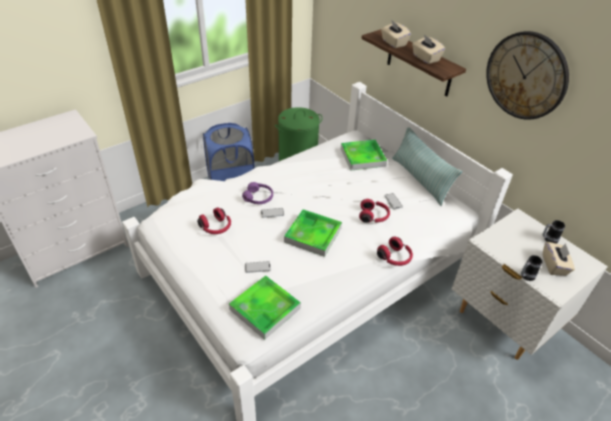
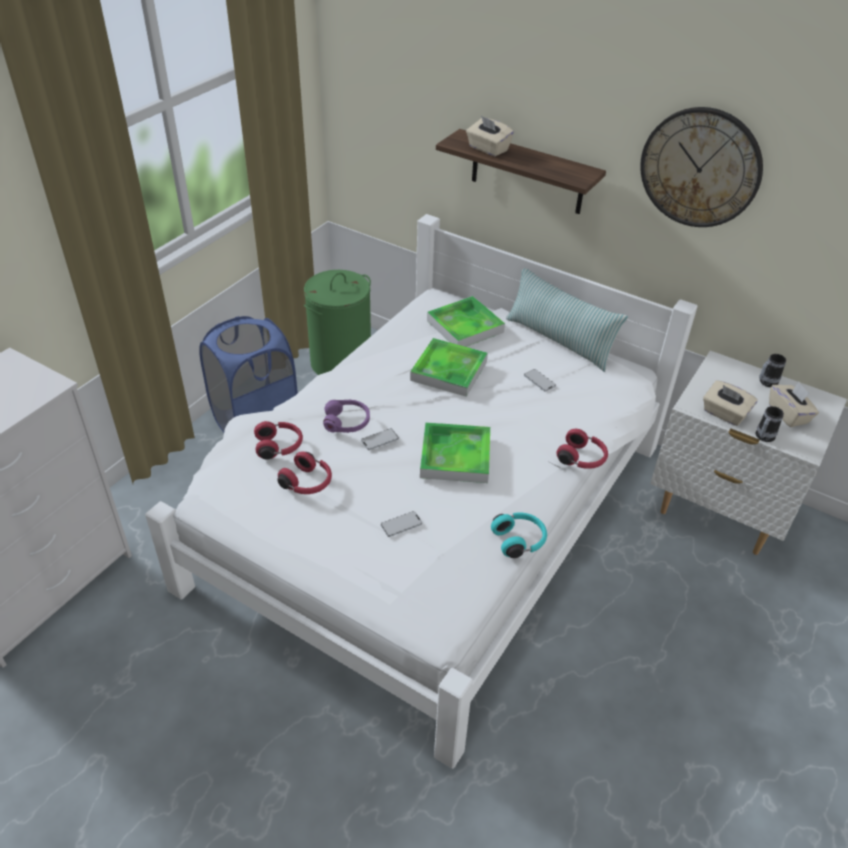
camera: 20 degrees left, 0 degrees up
tray [229,276,301,340] -> tray moved to [410,338,488,397]
red headphones [359,199,390,223] -> red headphones moved to [254,421,303,460]
beige tissue box [412,35,445,64] -> beige tissue box moved to [703,380,758,426]
none -> turquoise headphones [491,513,547,558]

